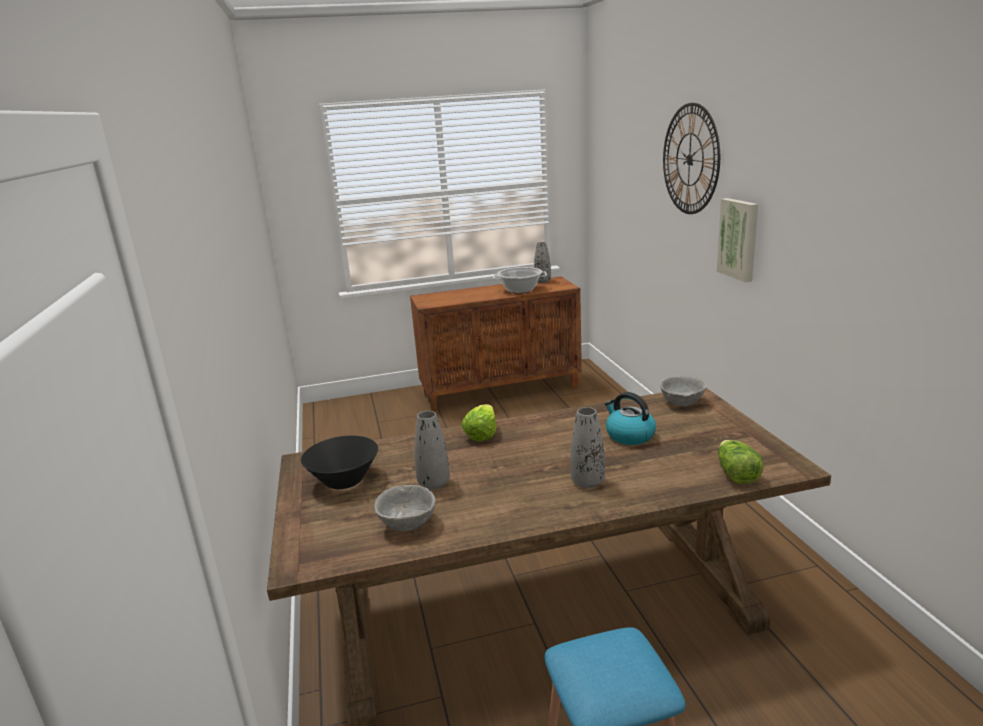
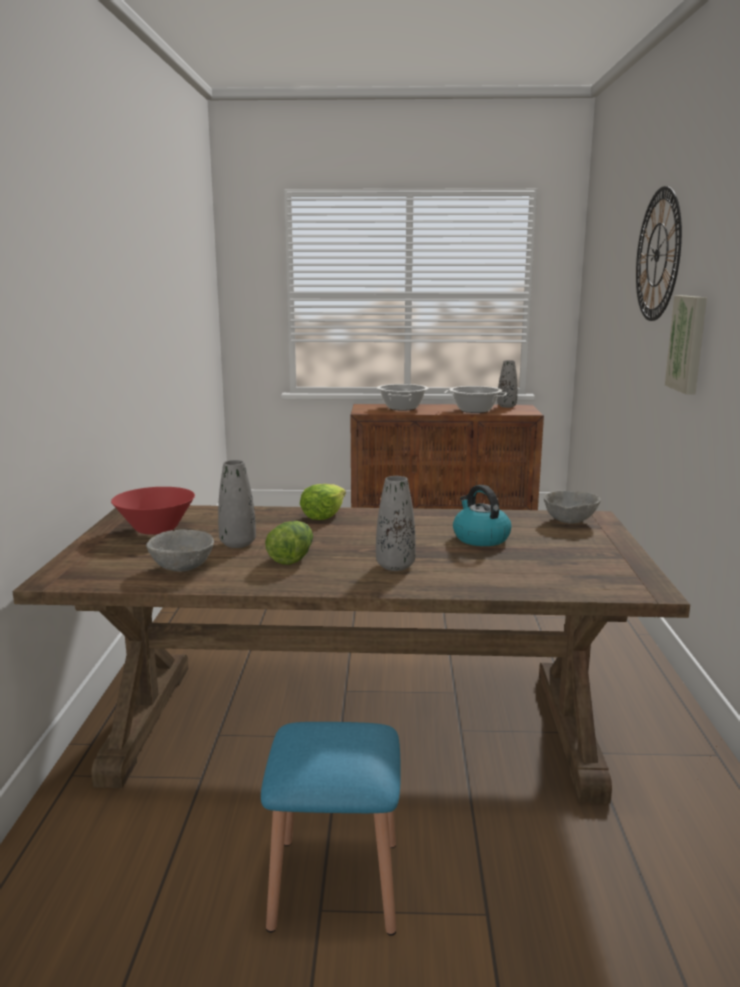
camera: 15 degrees right, 5 degrees down
black bowl [301,436,378,489] -> red bowl [111,487,195,535]
lettuce [718,440,763,484] -> lettuce moved to [265,521,313,565]
none -> cooking pot [377,384,429,411]

